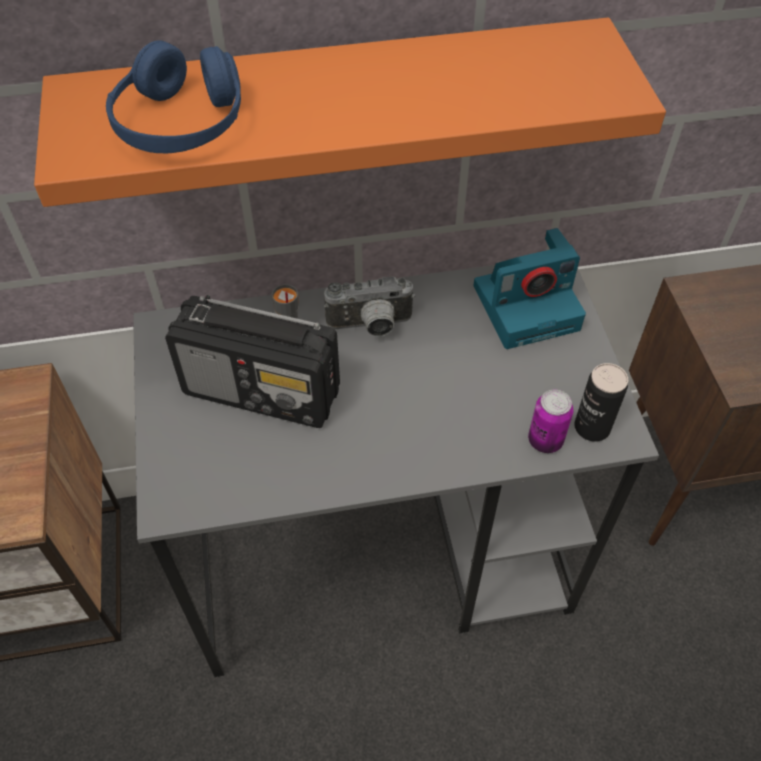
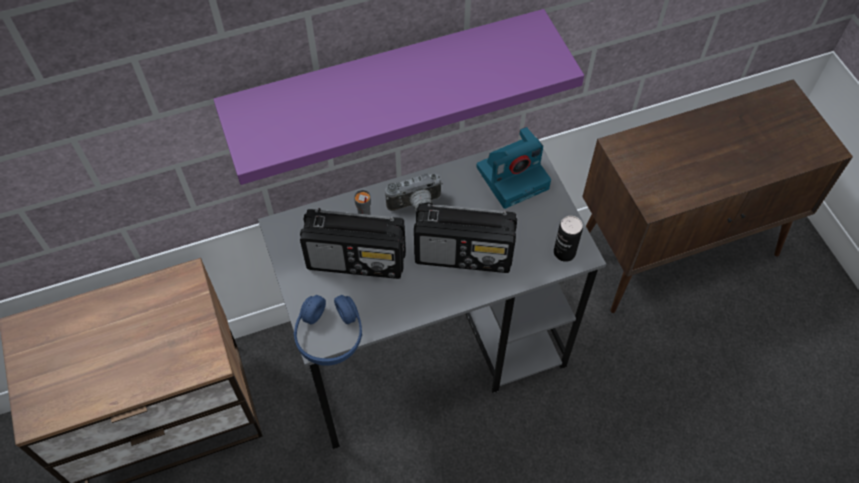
camera: 10 degrees left, 5 degrees up
orange shelf [34,18,666,207] -> purple shelf [213,9,584,185]
blue headphones [106,40,241,153] -> blue headphones moved to [294,295,362,366]
can [528,390,574,453] -> none
none -> radio [414,202,517,273]

